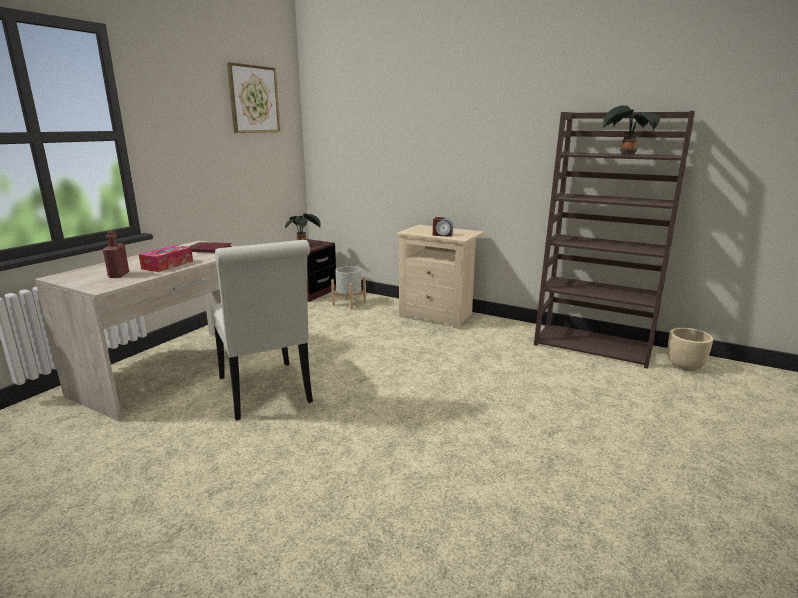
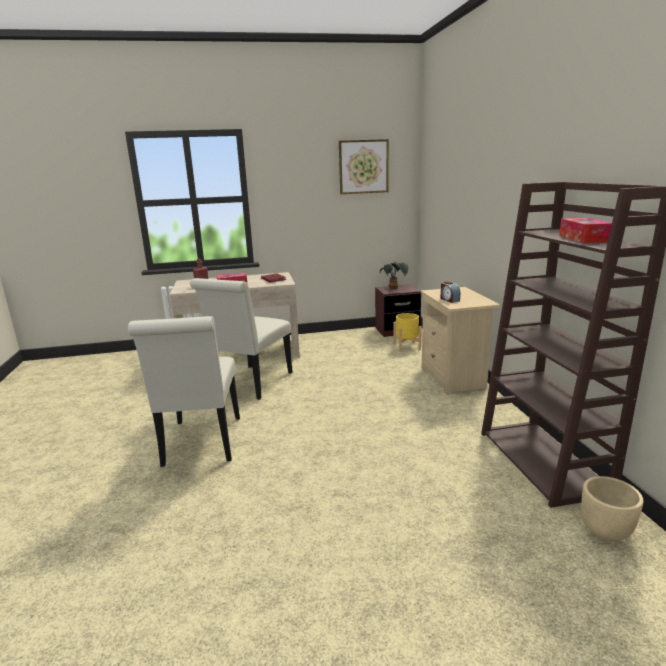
camera: 50 degrees right, 0 degrees up
grey planter [331,266,366,310] -> yellow planter [393,313,422,352]
potted plant [602,105,660,155] -> tissue box [559,218,612,243]
none -> white chair [128,316,240,467]

